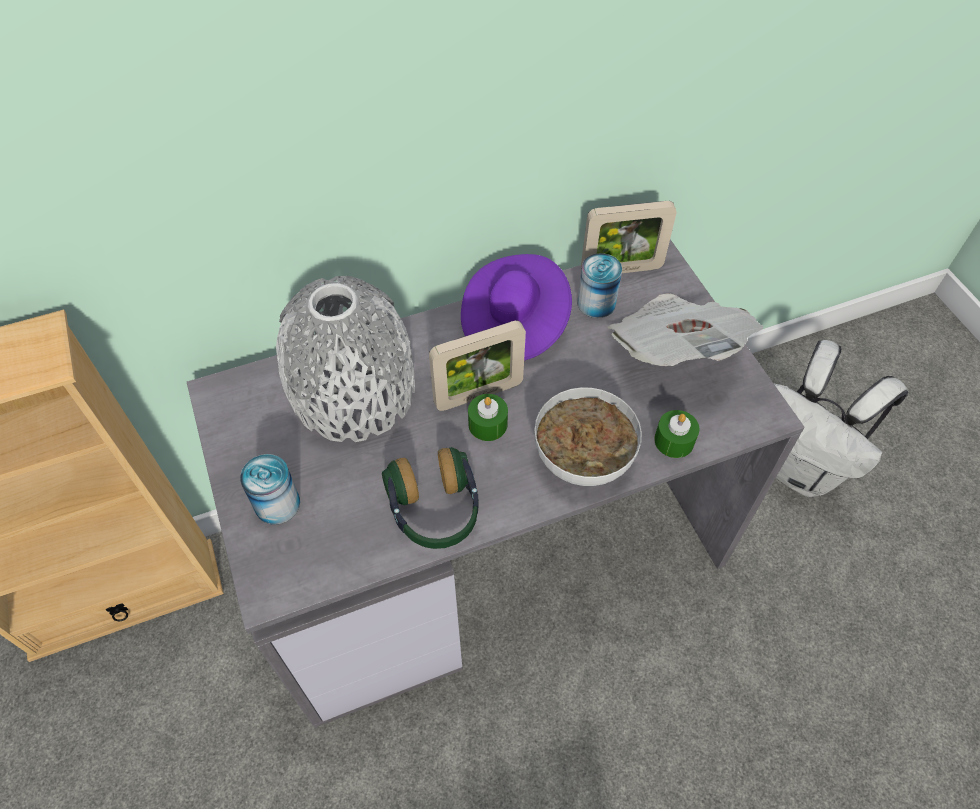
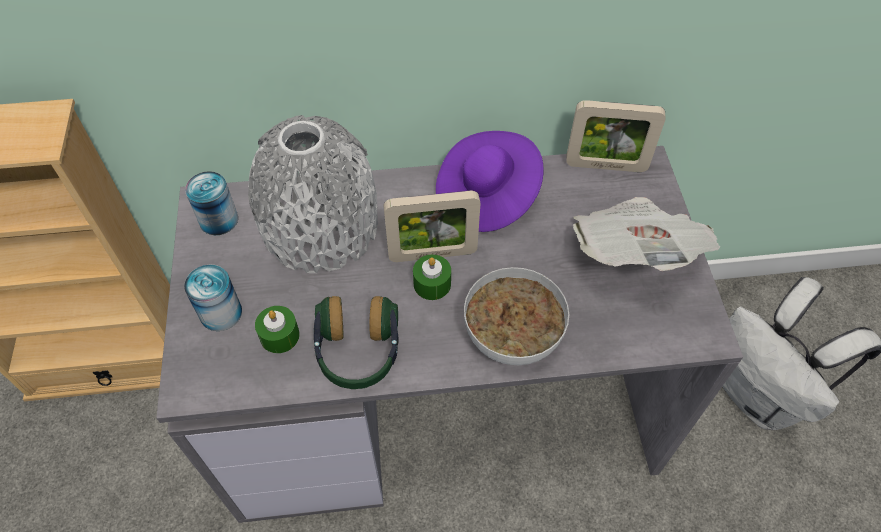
camera: 15 degrees right, 0 degrees up
can [577,253,622,318] -> can moved to [185,171,238,235]
green candle [654,410,700,458] -> green candle moved to [255,306,300,353]

